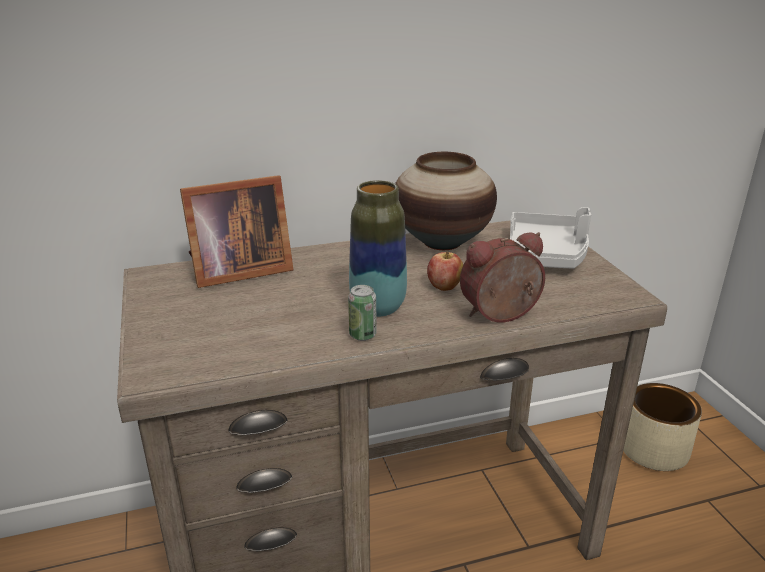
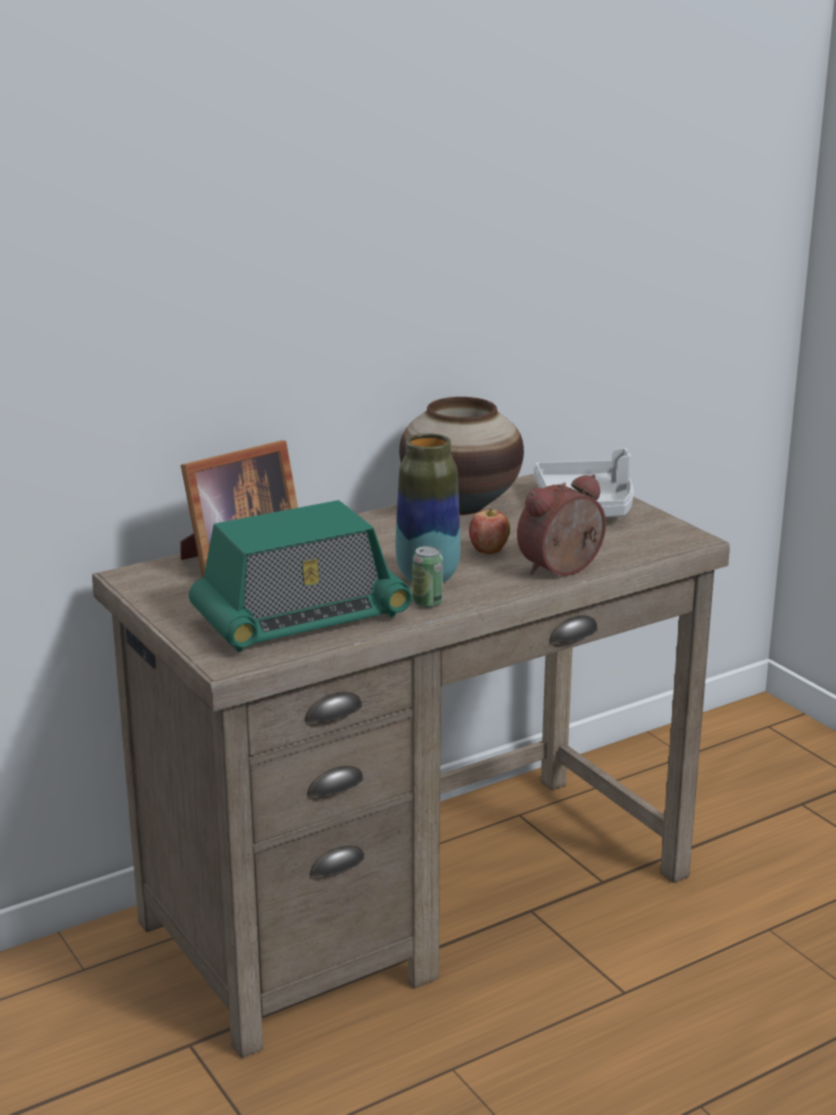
camera: 15 degrees left, 5 degrees down
beige planter [623,383,702,471] -> none
none -> radio [189,500,412,652]

